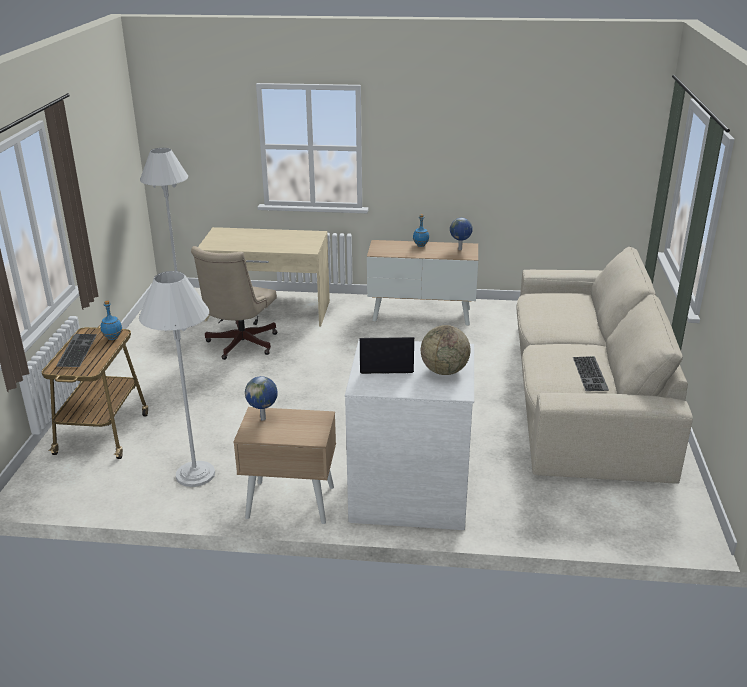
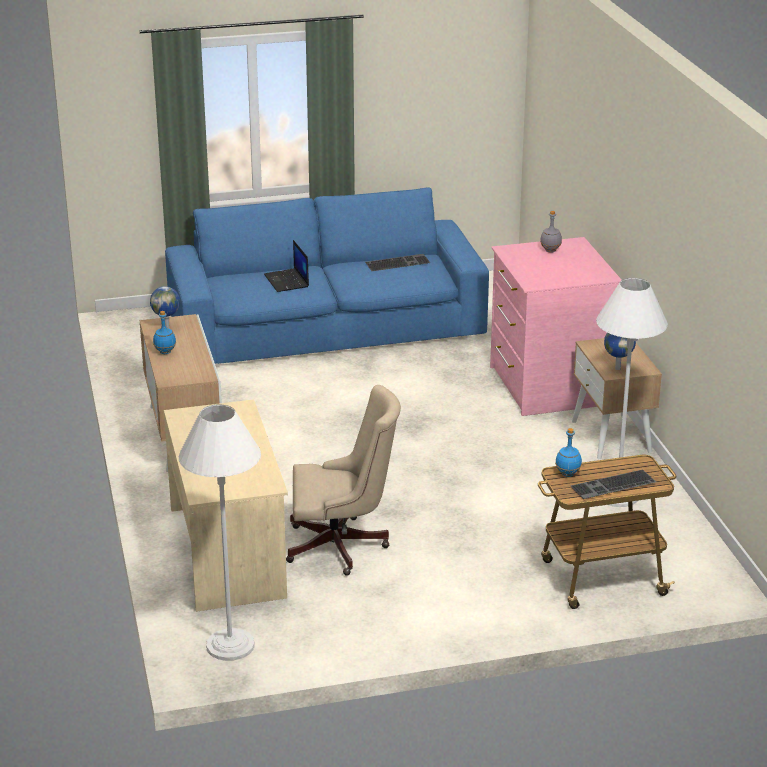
camera: 110 degrees left, 0 degrees up
white dresser [345,339,474,530] -> pink dresser [490,237,621,416]
laptop [360,337,414,374] -> laptop moved to [264,240,309,292]
globe [421,325,470,375] -> grey bottle [540,211,562,253]
beige sofa [517,246,693,484] -> blue sofa [165,187,489,364]

